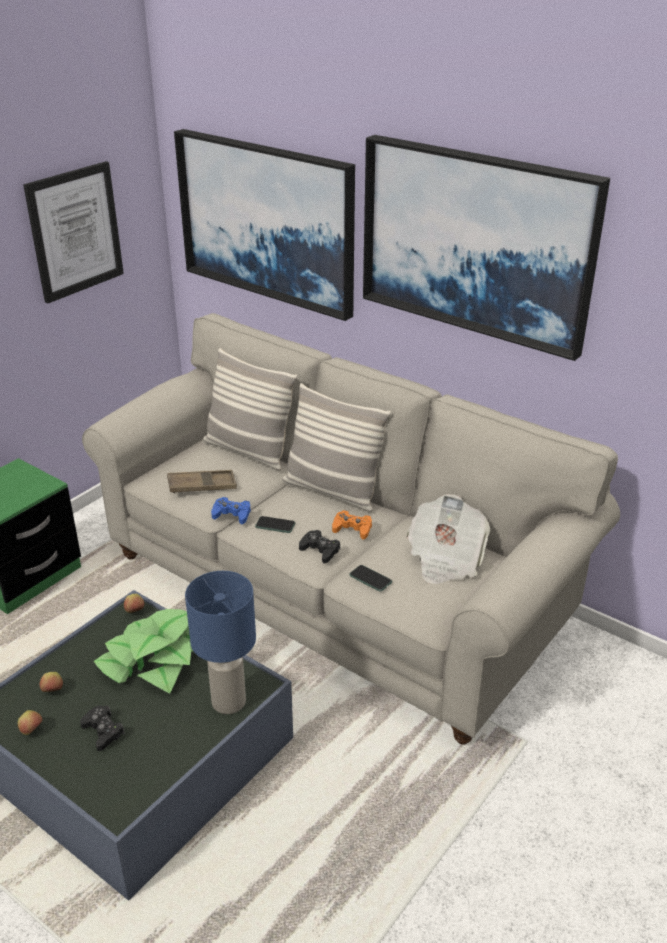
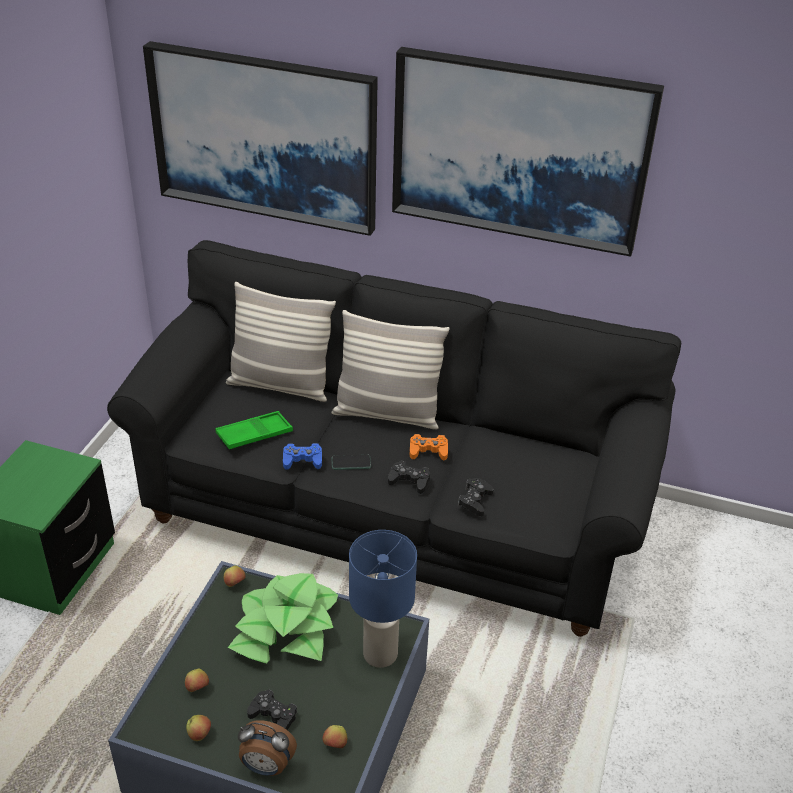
camera: 20 degrees left, 5 degrees up
picture [23,161,124,303] -> none
beige sofa [82,313,620,745] -> black sofa [107,240,681,637]
brown tray [167,470,237,493] -> green tray [215,411,293,449]
phone [349,565,392,592] -> black game controller [458,478,494,516]
newspaper [407,494,490,584] -> none
none -> alarm clock [238,720,297,776]
none -> apple [322,725,347,748]

